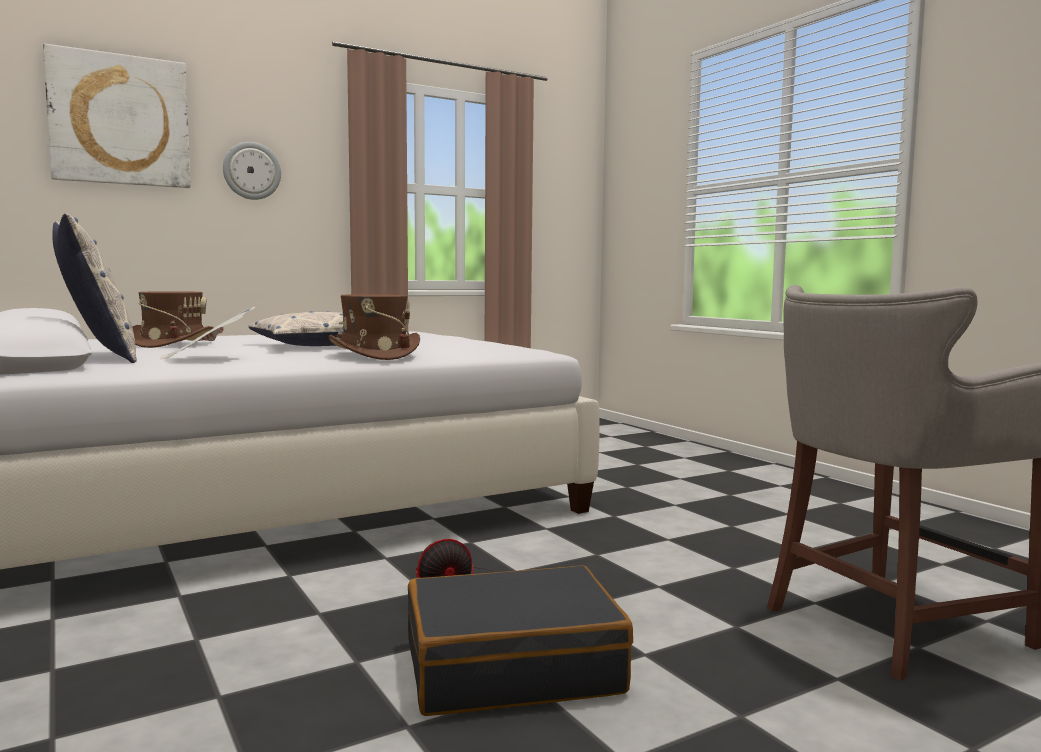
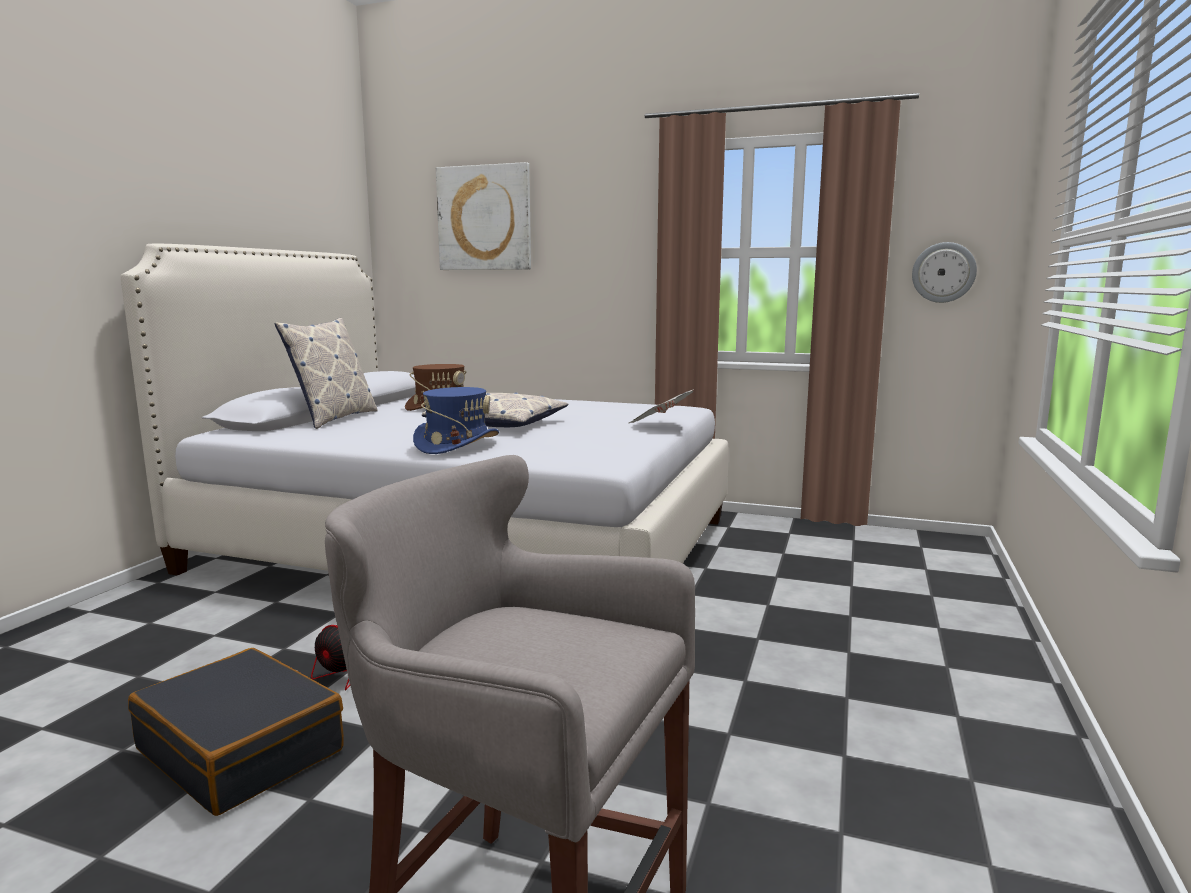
camera: 50 degrees right, 5 degrees up
newspaper [160,307,255,360] -> newspaper moved to [629,389,694,423]
wall clock [223,142,281,200] -> wall clock moved to [912,242,977,303]
brown hat [328,294,420,360] -> blue hat [413,387,499,454]

